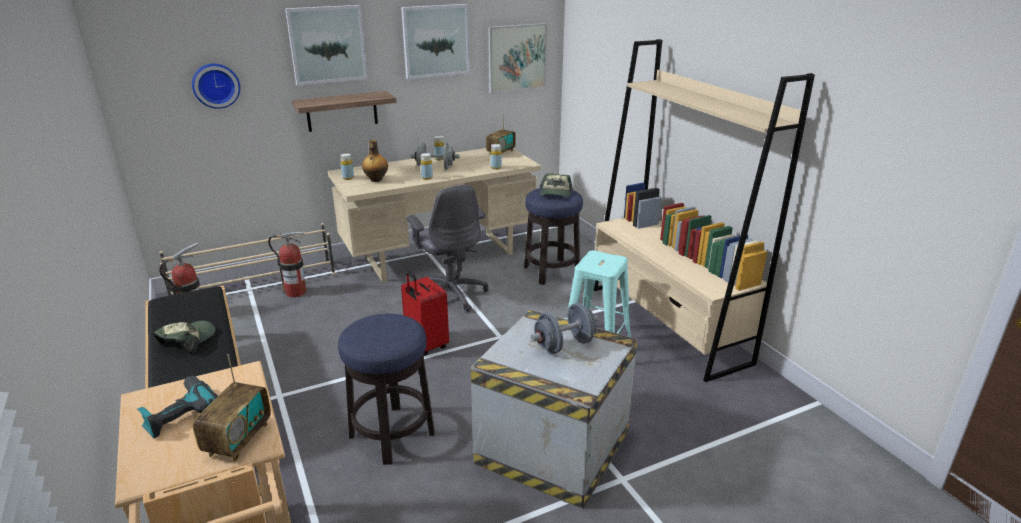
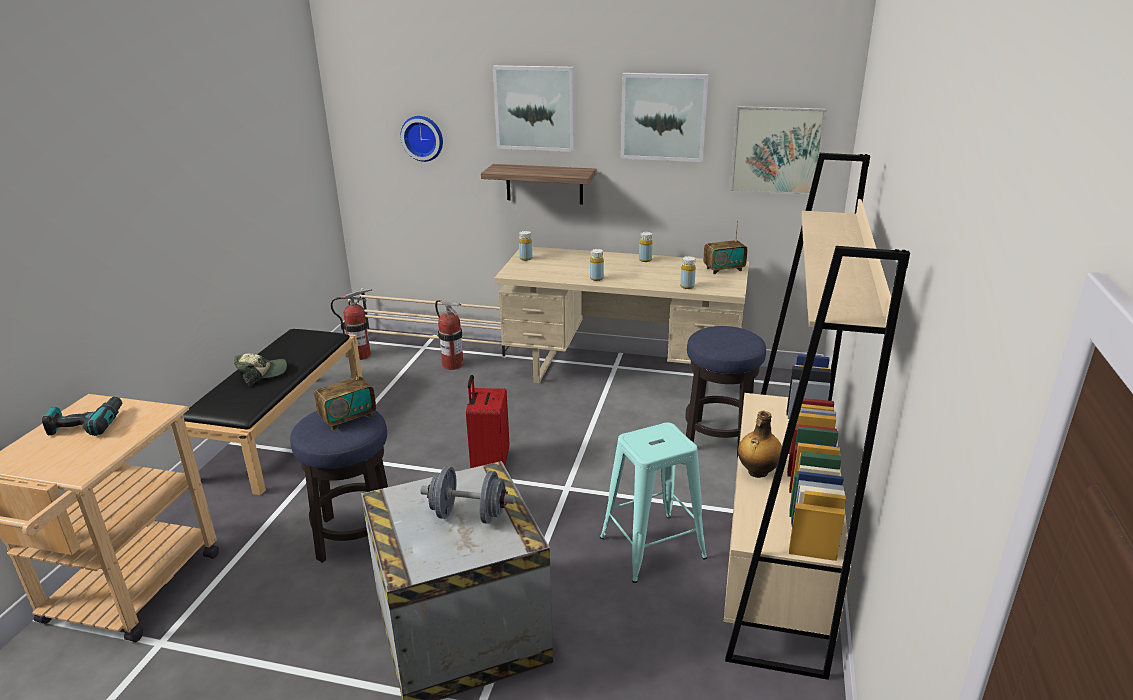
camera: 40 degrees right, 0 degrees up
radio [193,354,271,462] -> radio moved to [314,353,376,431]
bottle [362,140,388,182] -> bottle moved to [738,411,782,478]
grey office chair [406,185,489,312] -> none
grey dumbbell [410,143,459,169] -> none
cap [540,173,573,197] -> none

